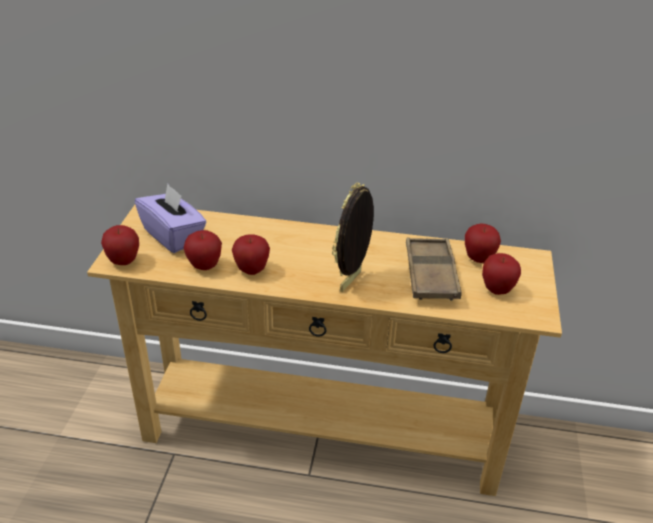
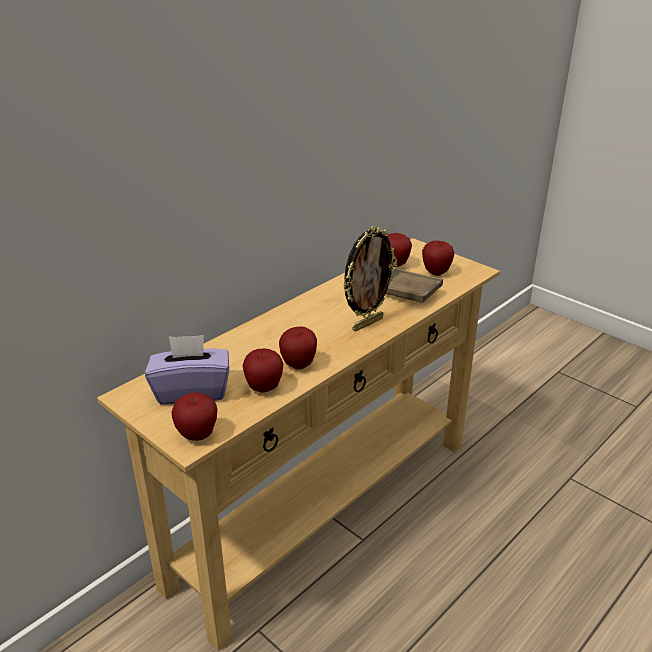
camera: 55 degrees left, 5 degrees down
picture frame [332,183,374,292] -> picture frame turned 105 degrees counterclockwise [343,226,397,332]

